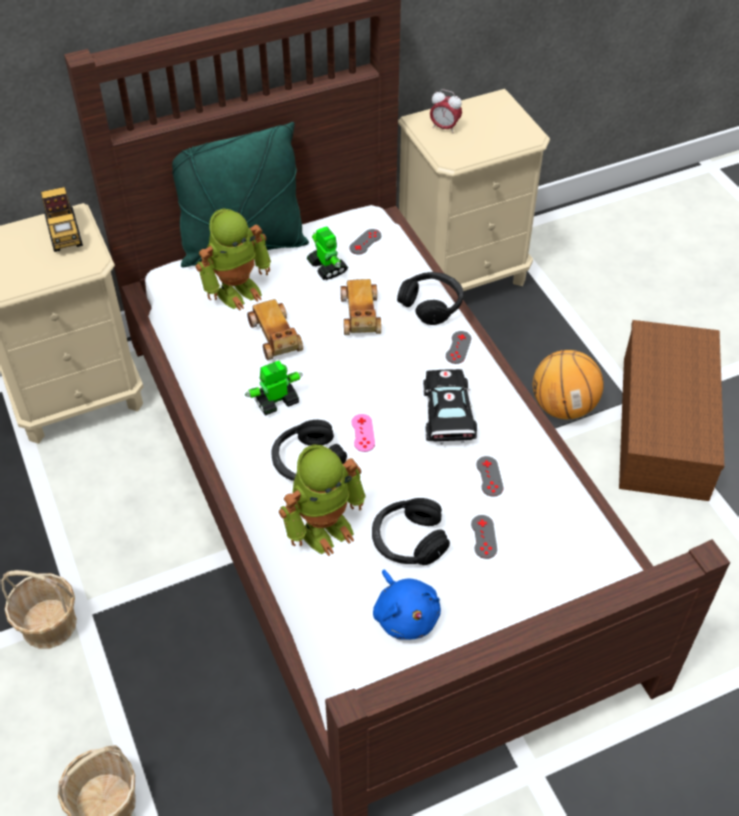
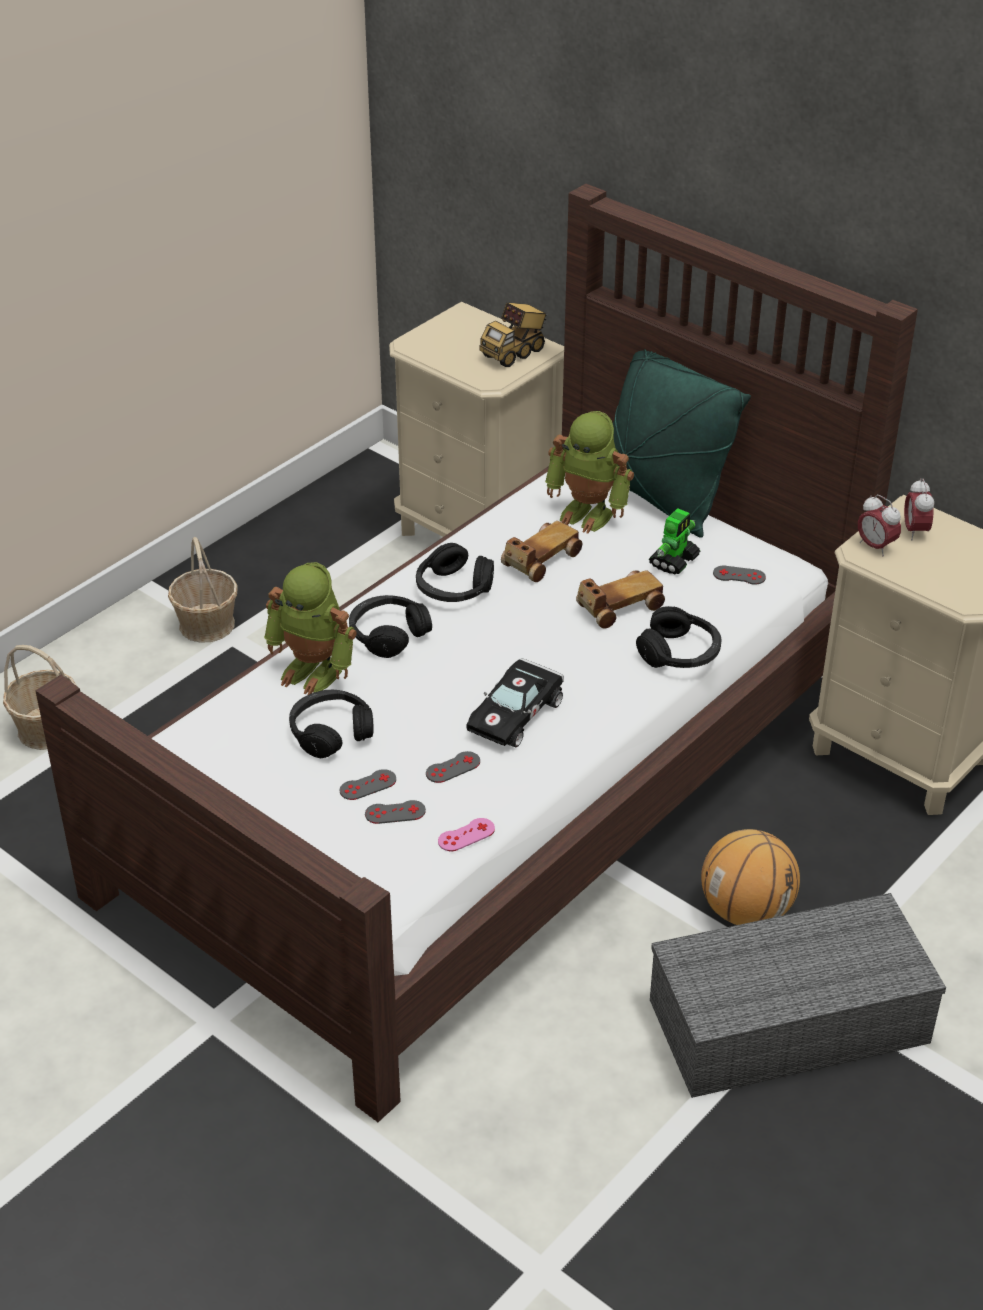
camera: 65 degrees right, 10 degrees down
toy robot [245,361,303,415] -> black headphones [416,543,494,602]
pink game controller [351,414,375,452] -> pink game controller moved to [438,818,495,851]
blue plush toy [373,569,441,640] -> none
black toy car [423,369,477,444] -> black toy car turned 150 degrees clockwise [466,658,564,748]
grey game controller [446,331,471,364] -> grey game controller moved to [365,800,426,824]
brown storage box [619,320,724,501] -> grey storage box [650,893,946,1098]
none -> alarm clock [858,495,901,556]

